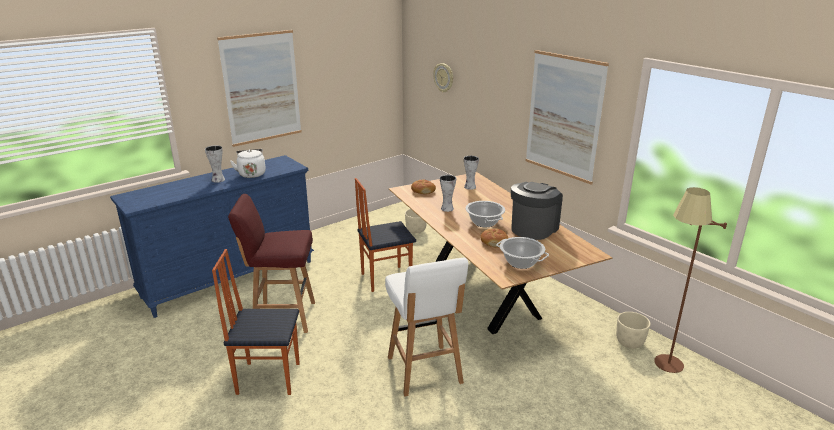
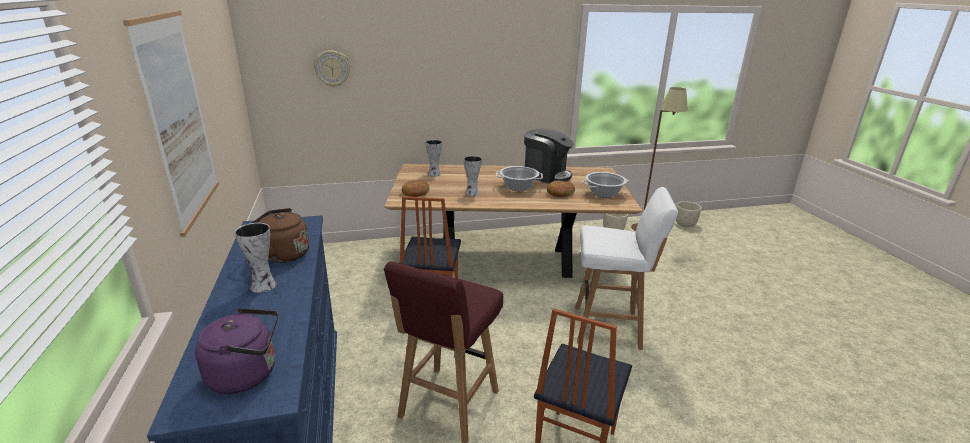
camera: 65 degrees left, 0 degrees up
white kettle [230,149,266,178] -> brown kettle [252,208,309,263]
beige planter [405,209,427,234] -> beige planter moved to [676,201,702,227]
coffee machine [511,182,563,240] -> coffee machine turned 150 degrees clockwise [524,129,574,184]
picture [525,50,609,184] -> none
none -> purple kettle [195,308,278,394]

